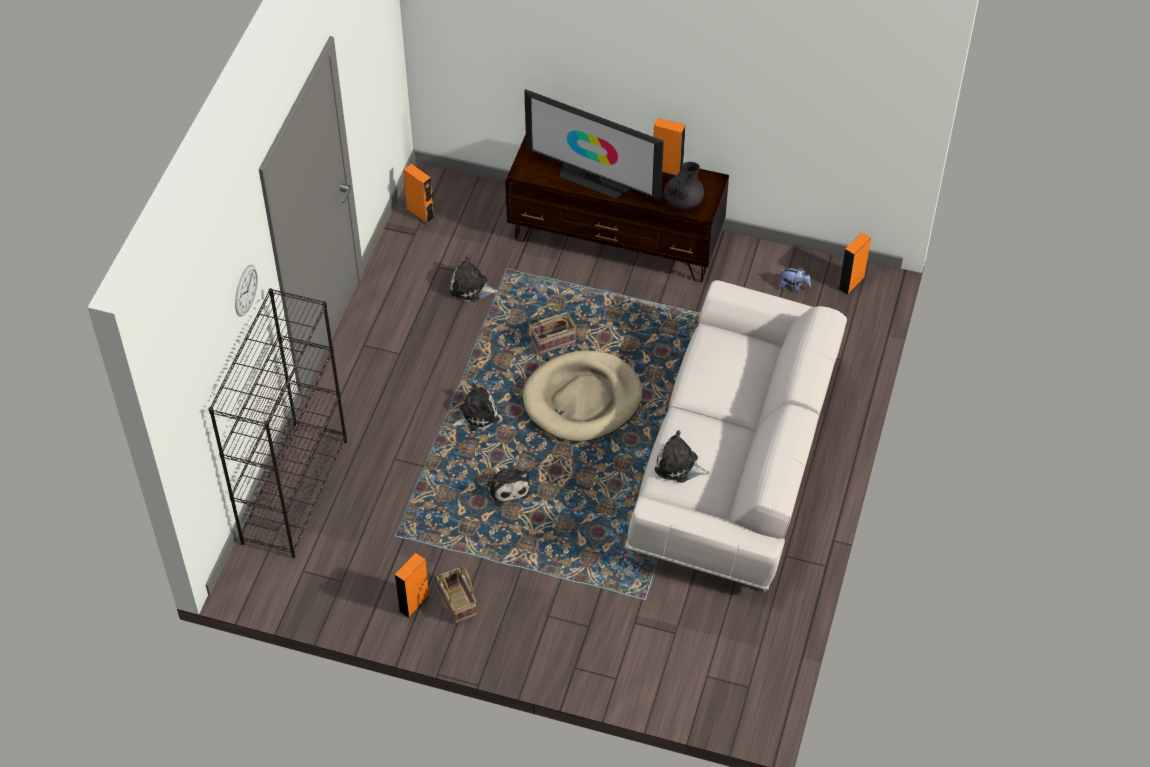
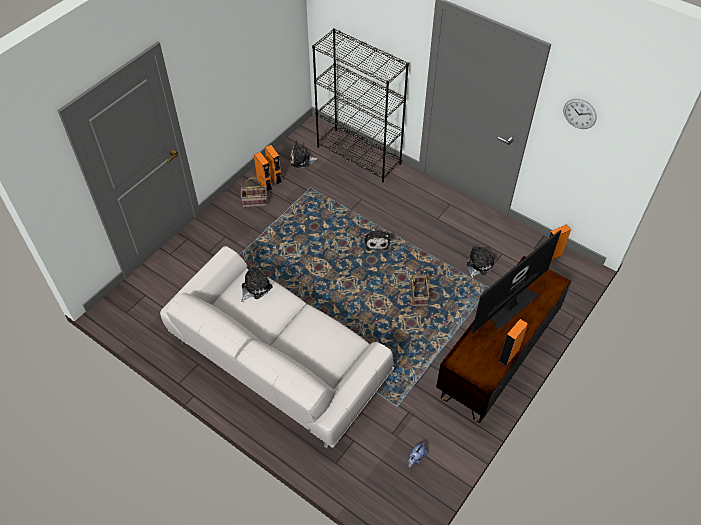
camera: 110 degrees right, 0 degrees up
wall clock [235,264,258,317] -> wall clock moved to [563,98,597,129]
plush toy [487,466,530,506] -> plush toy moved to [290,141,319,168]
beige dog bed [523,350,642,442] -> none
black teapot [664,162,704,209] -> none
orange speaker [838,232,871,295] -> orange speaker moved to [265,145,282,185]

